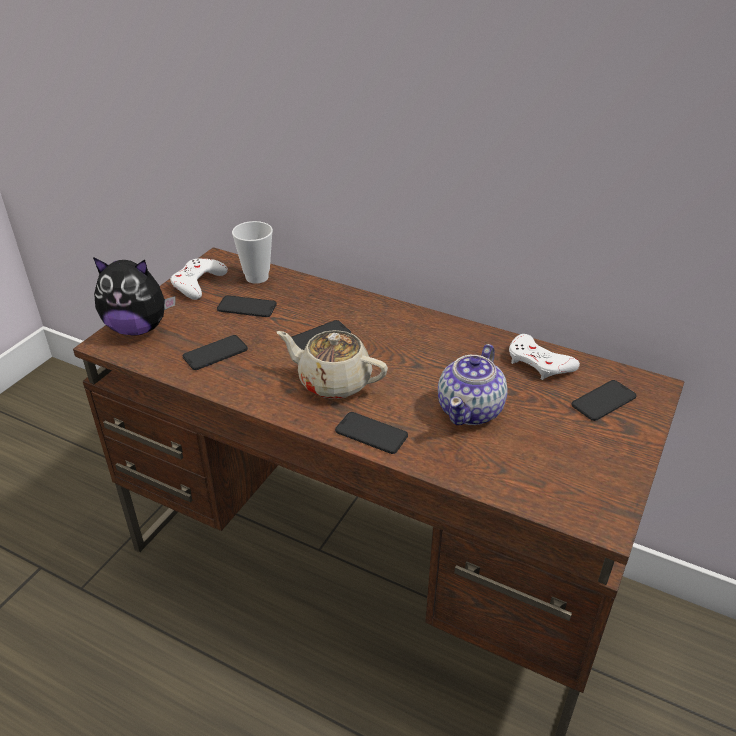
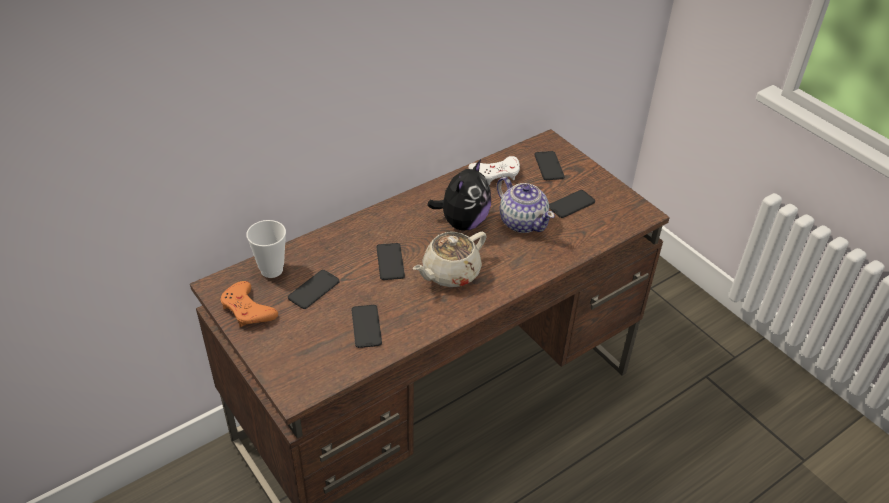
camera: 65 degrees left, 5 degrees up
plush toy [93,257,175,336] -> plush toy moved to [427,159,491,231]
white game controller [170,258,228,300] -> orange game controller [220,281,278,327]
phone [335,412,408,454] -> phone moved to [549,190,595,218]

